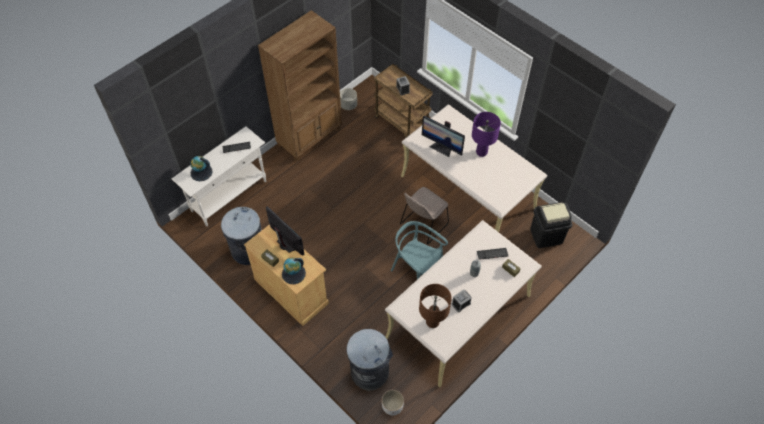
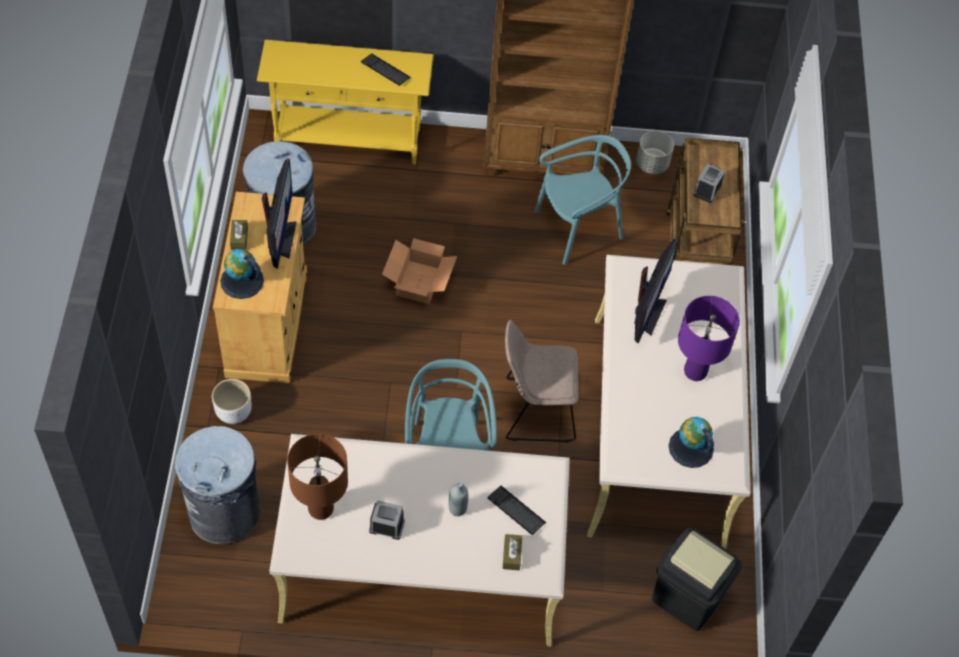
camera: 45 degrees right, 0 degrees up
white console table [172,126,266,226] -> yellow console table [257,40,433,165]
globe [190,156,213,181] -> globe moved to [669,417,714,468]
white planter [382,390,404,416] -> white planter moved to [212,379,252,424]
monitor [422,116,465,157] -> monitor turned 150 degrees counterclockwise [634,238,679,343]
none -> cardboard box [382,238,457,304]
none -> turquoise chair [534,135,631,265]

